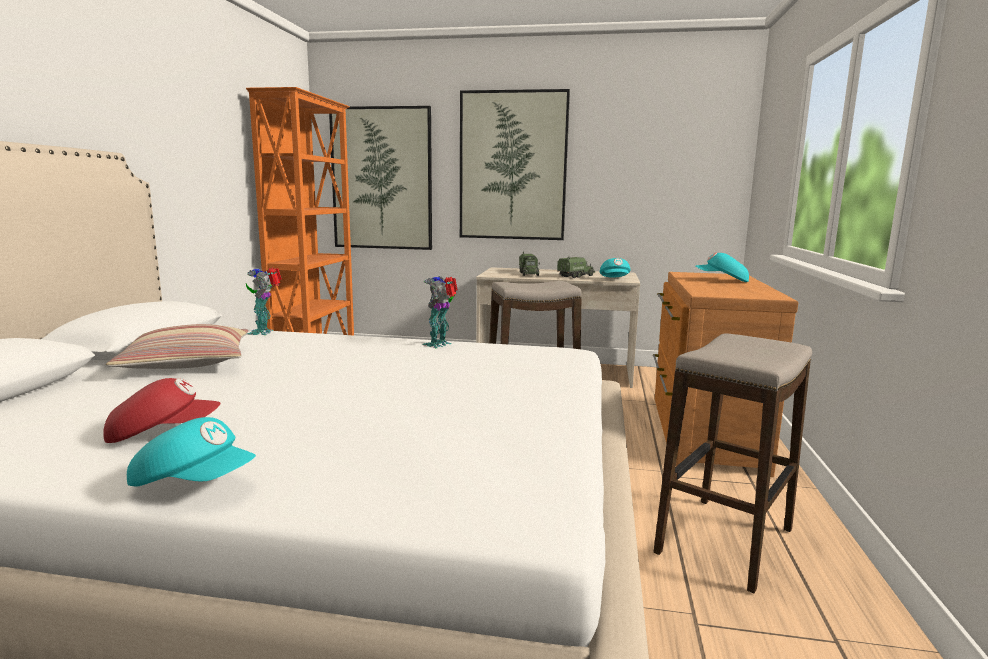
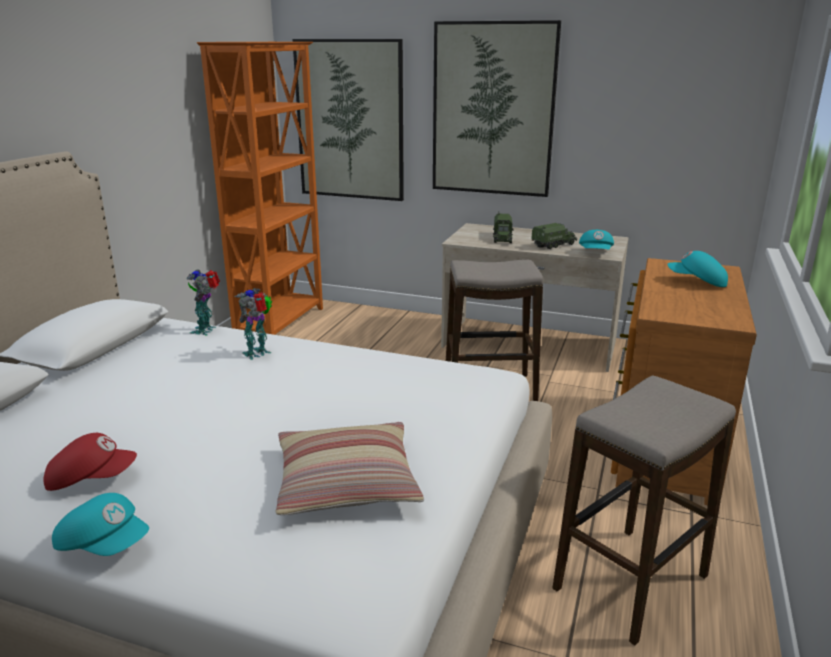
camera: 10 degrees right, 10 degrees up
pillow [106,324,249,369] -> pillow moved to [275,422,424,515]
toy robot [422,276,458,348] -> toy robot moved to [235,288,272,360]

